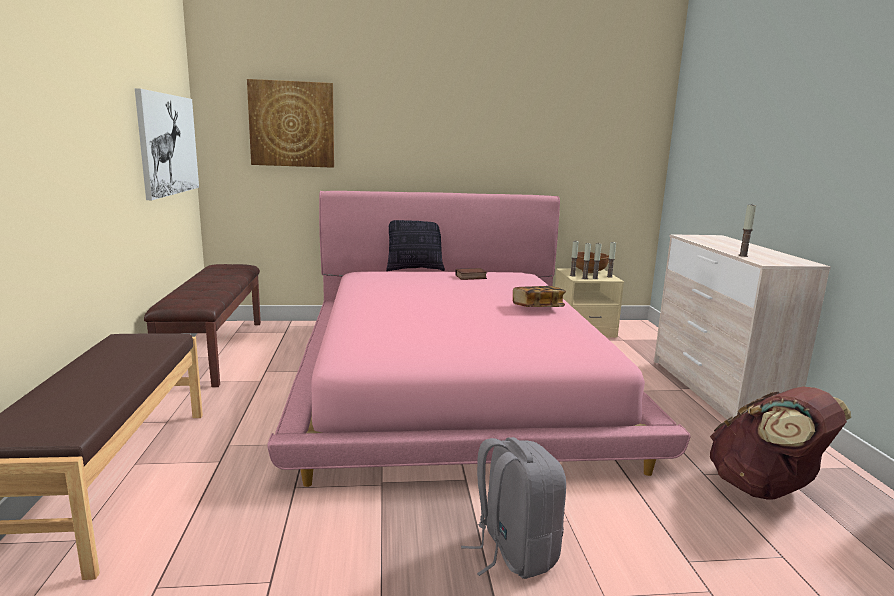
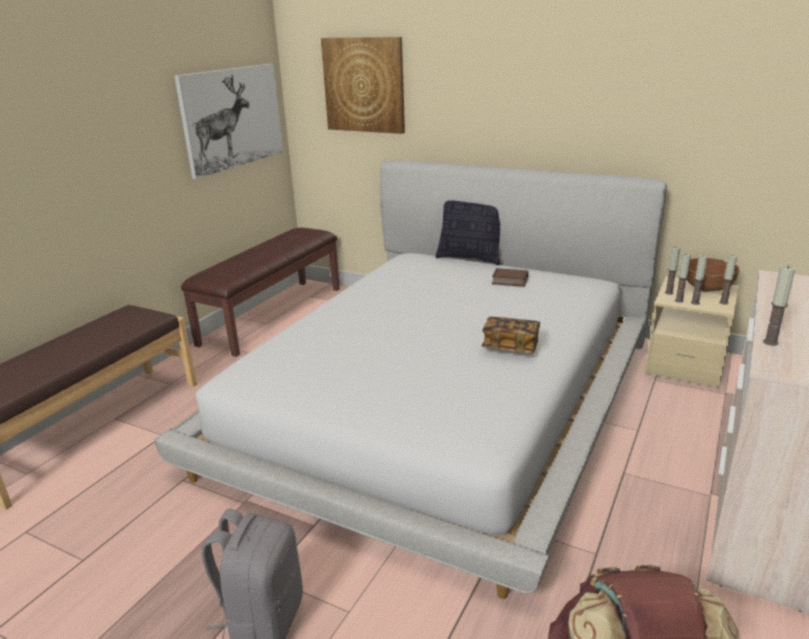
camera: 35 degrees right, 10 degrees up
pink bed [267,191,691,487] -> white bed [154,160,667,599]

